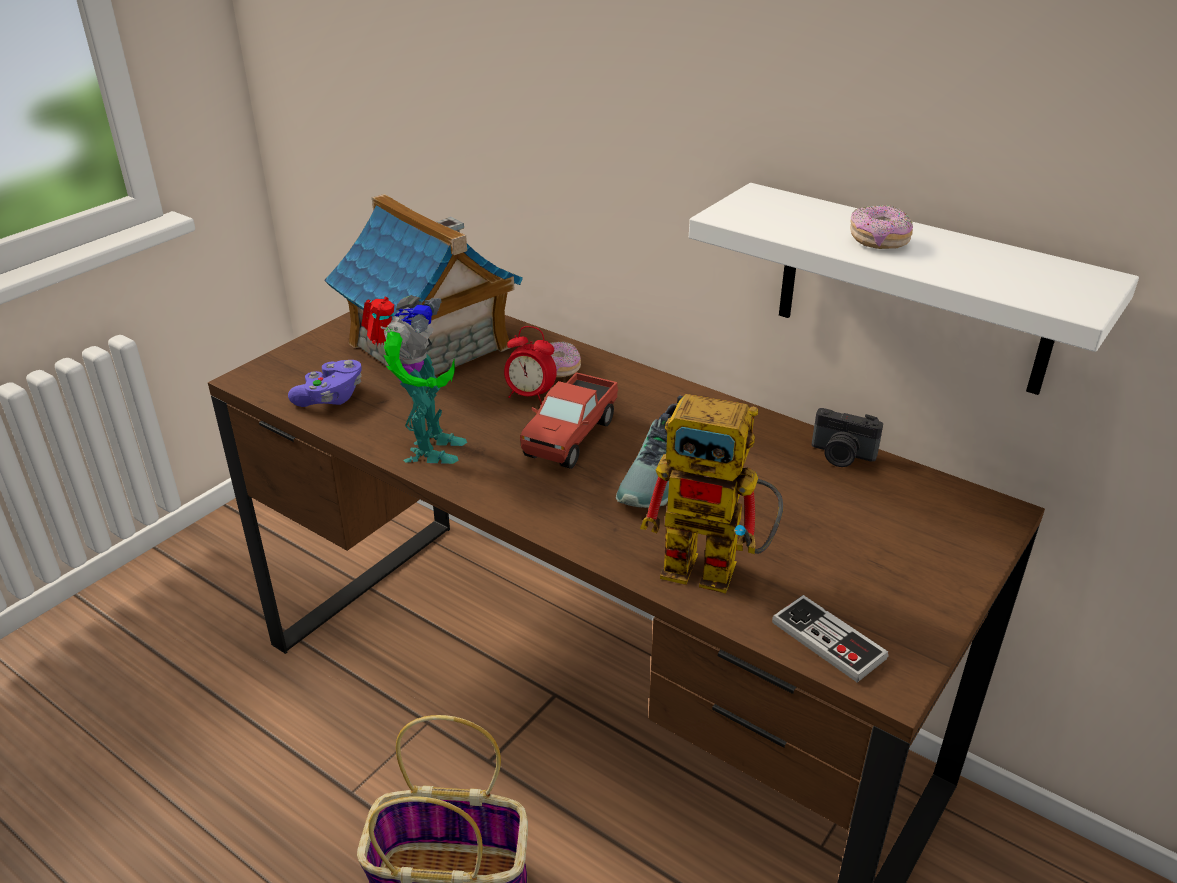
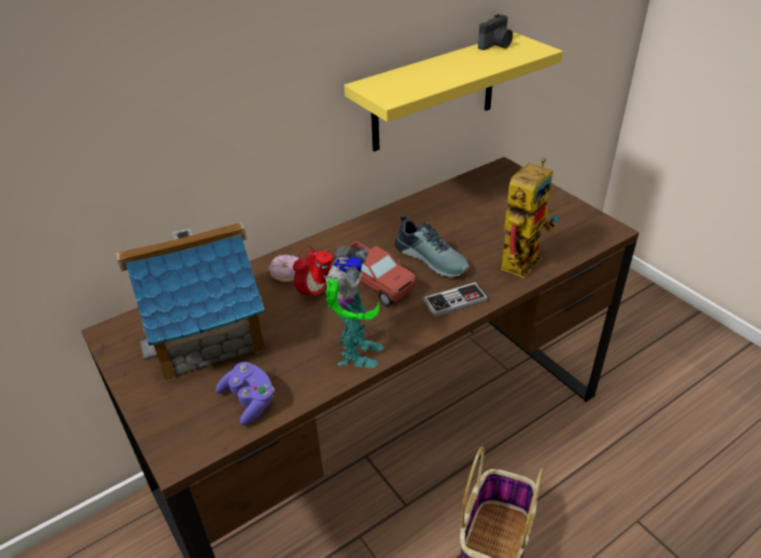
camera: 70 degrees left, 5 degrees up
toy robot [361,295,467,464] -> toy robot turned 75 degrees clockwise [308,245,383,368]
white shelf [689,183,1139,395] -> yellow shelf [344,33,563,152]
game controller [772,595,889,683] -> game controller moved to [424,282,488,317]
camera [812,408,883,467] -> camera moved to [478,14,513,50]
donut [850,205,913,249] -> none

